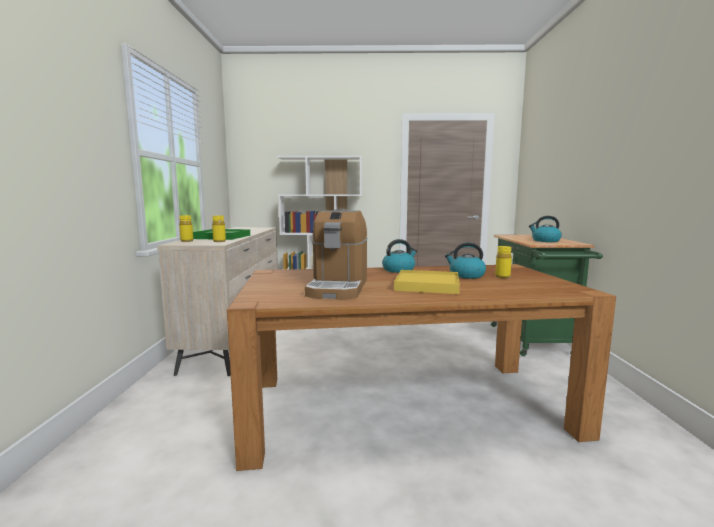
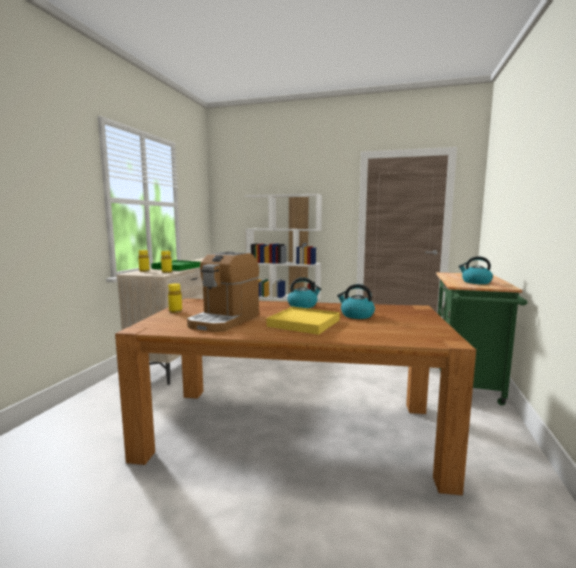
camera: 15 degrees right, 0 degrees up
yellow bottle [495,246,512,278] -> yellow bottle moved to [168,284,182,313]

